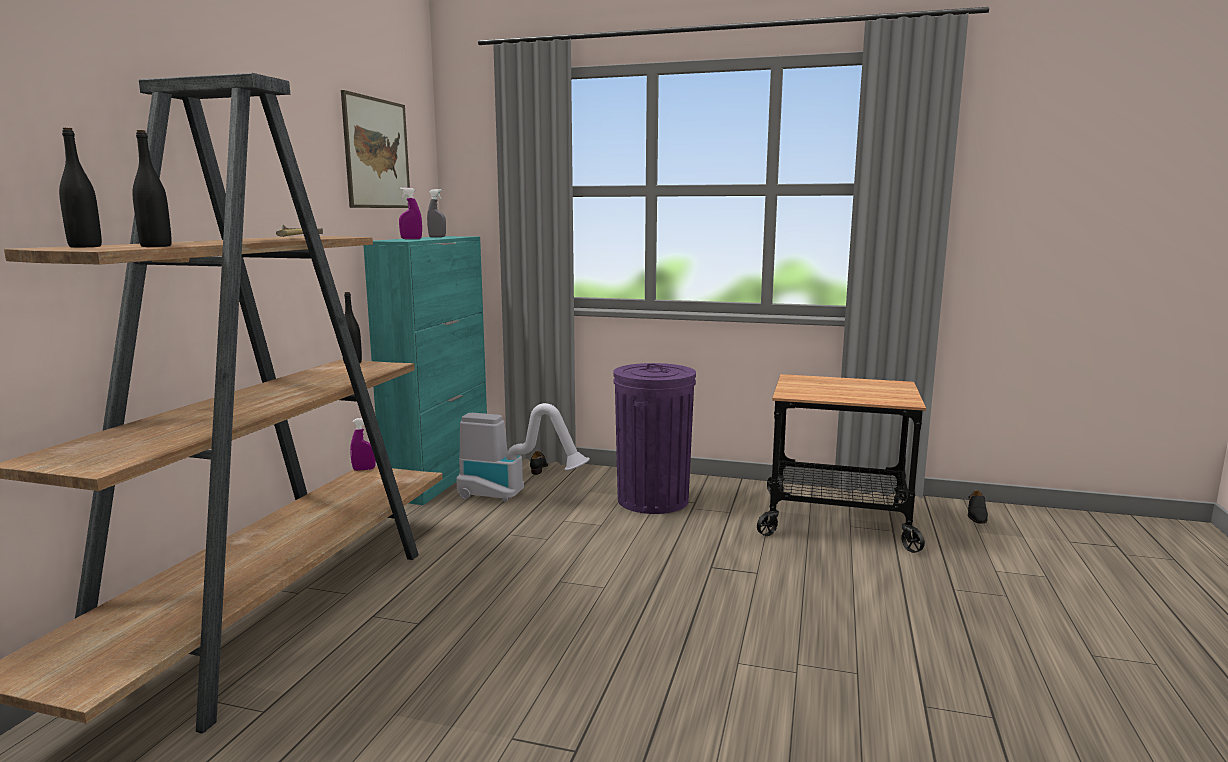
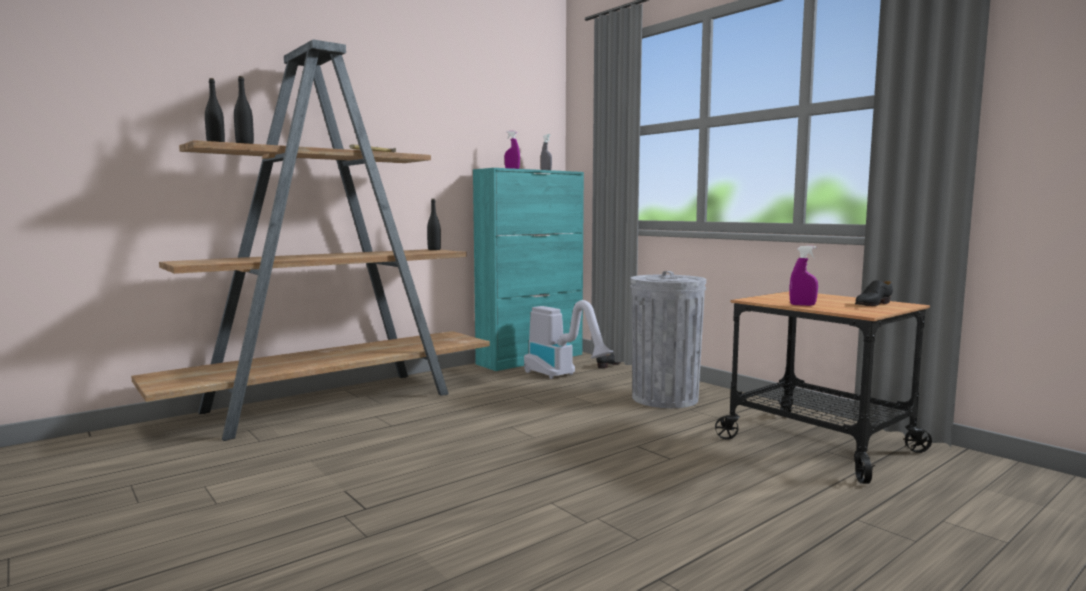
camera: 35 degrees right, 5 degrees down
picture [341,90,410,208] -> none
purple spray bottle [350,418,376,471] -> purple spray bottle moved to [789,246,818,306]
purple trash can [613,363,696,514] -> grey trash can [630,271,706,408]
black shoe [968,490,988,524] -> black shoe moved to [855,280,893,306]

